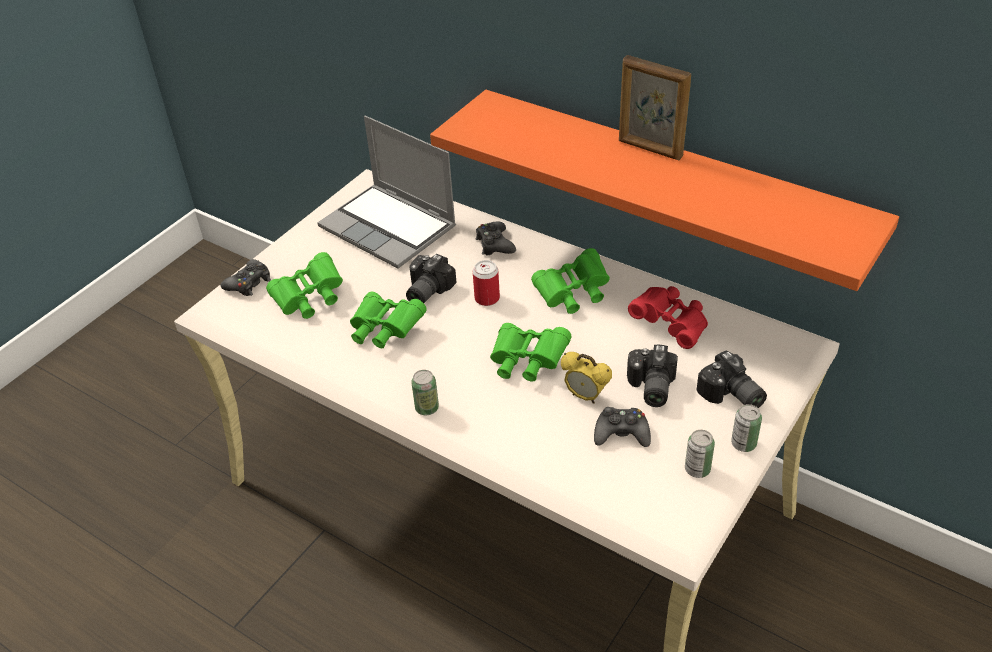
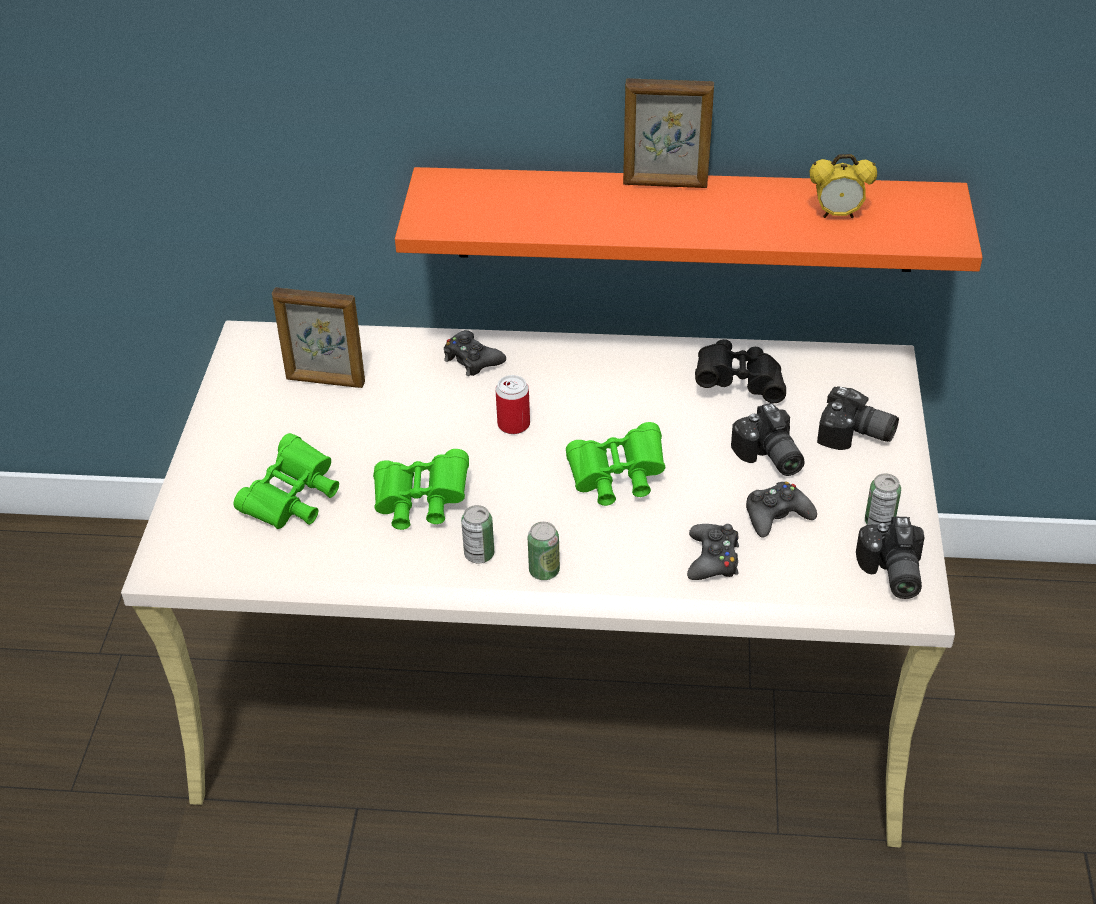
camera: 30 degrees left, 0 degrees up
black game controller [221,259,271,296] -> black game controller moved to [687,524,739,580]
laptop [317,116,456,268] -> picture frame [272,287,365,388]
camera [406,254,457,303] -> camera moved to [856,517,925,599]
green binoculars [531,248,610,314] -> none
alarm clock [561,352,612,404] -> alarm clock moved to [809,154,877,218]
red binoculars [628,286,708,349] -> black binoculars [695,339,786,403]
can [731,404,762,452] -> can moved to [461,505,494,563]

